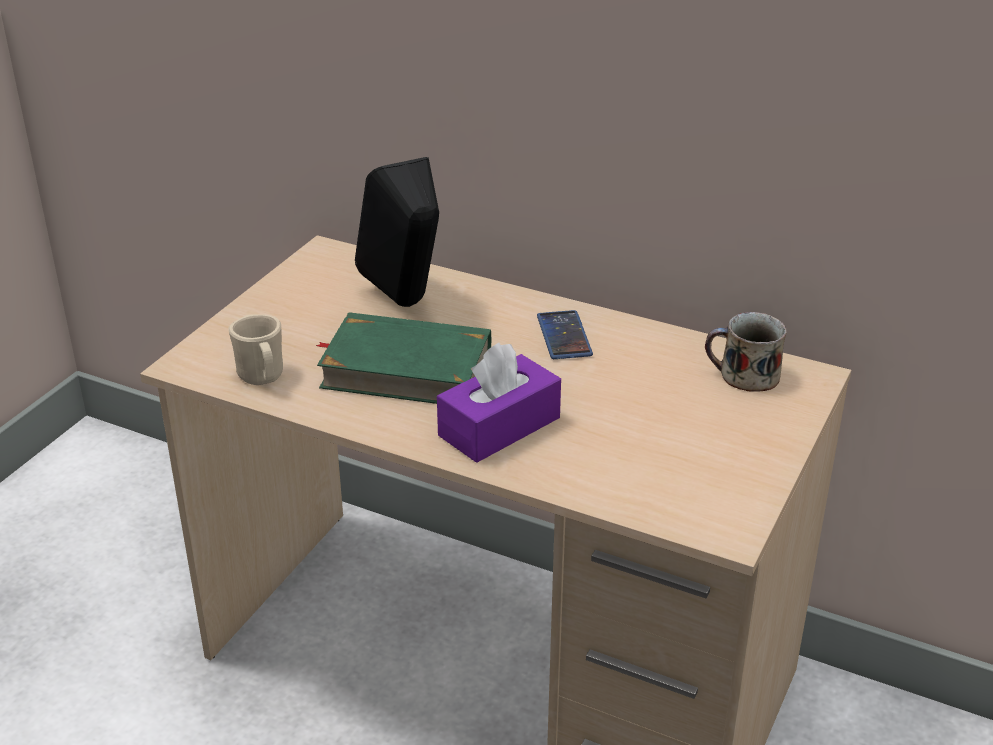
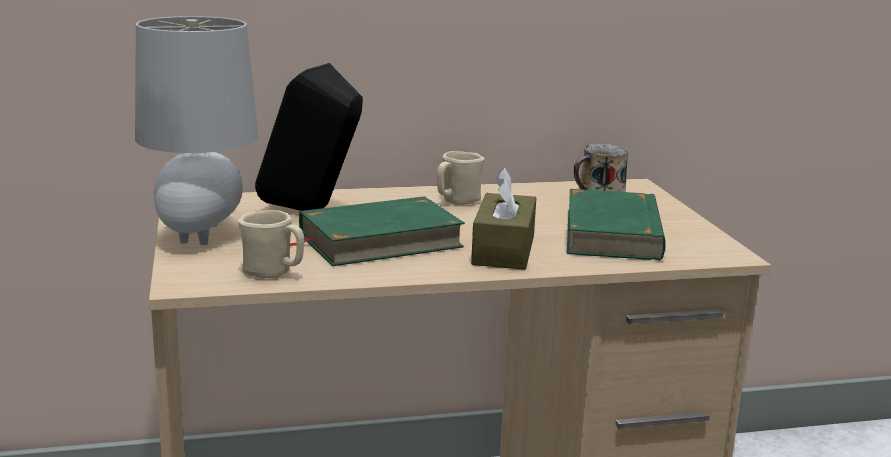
camera: 40 degrees left, 15 degrees down
purple tissue box [437,343,561,463] -> brown tissue box [471,167,536,270]
phone [537,310,593,359] -> beige mug [437,151,484,205]
none -> grey table lamp [135,16,259,245]
none -> green book [567,189,665,260]

